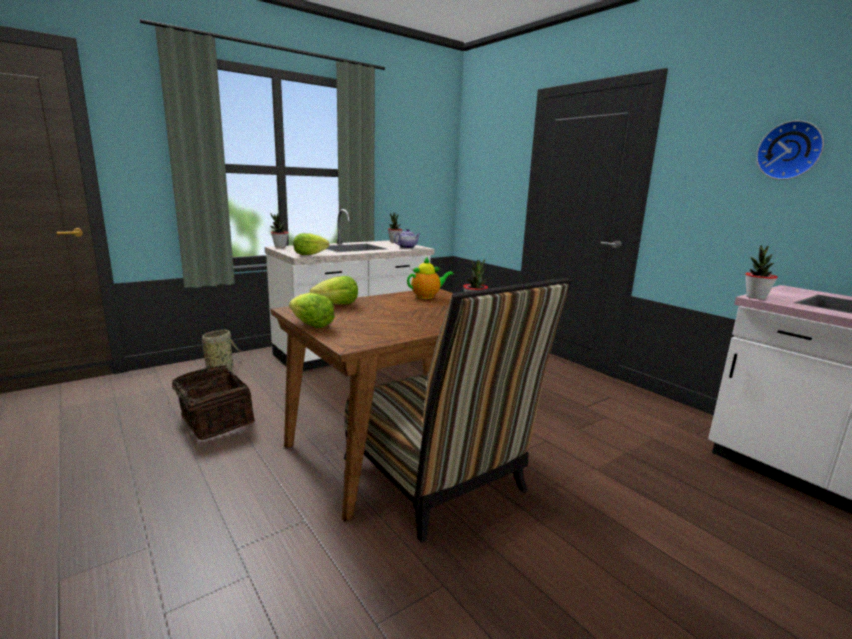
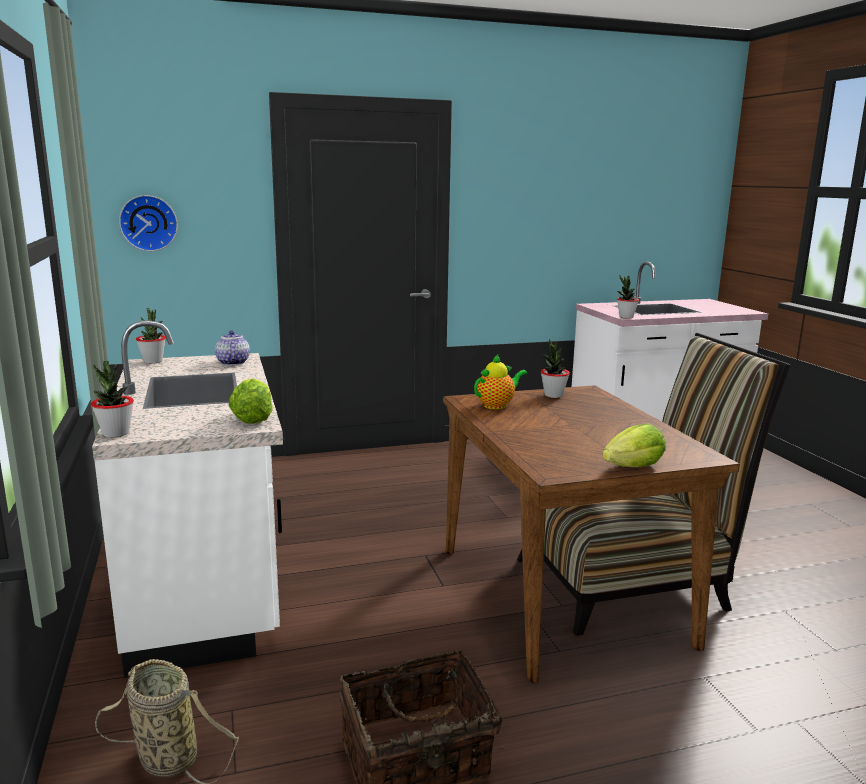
camera: 70 degrees left, 0 degrees up
lettuce [310,276,358,305] -> none
teapot [407,257,454,299] -> teapot turned 60 degrees clockwise [474,354,527,409]
wall clock [756,120,824,180] -> wall clock moved to [119,195,178,251]

